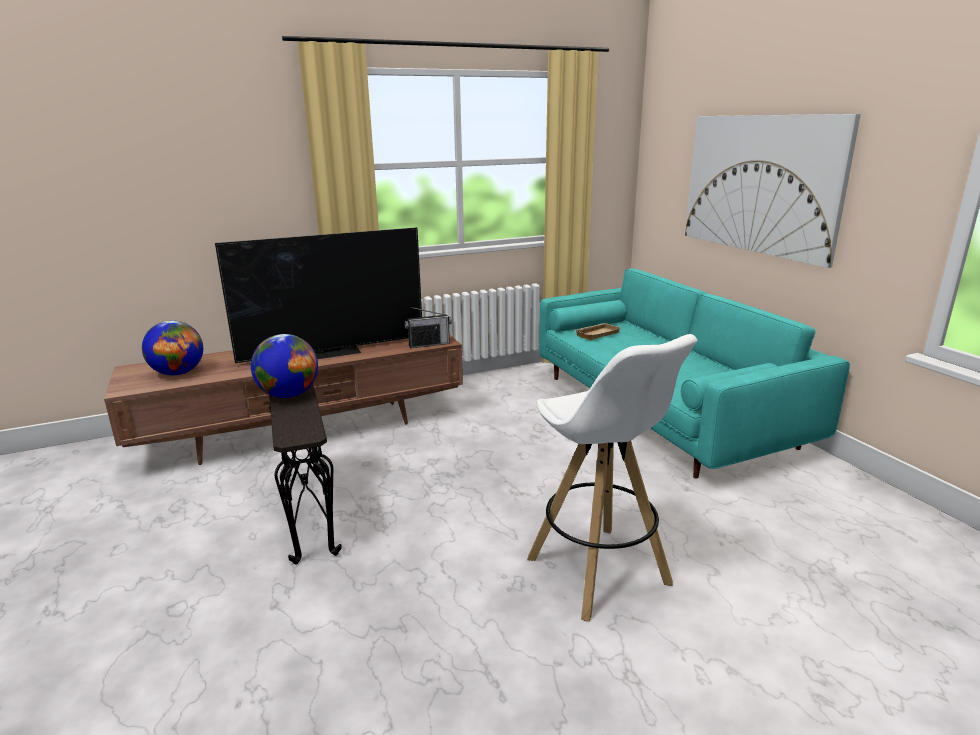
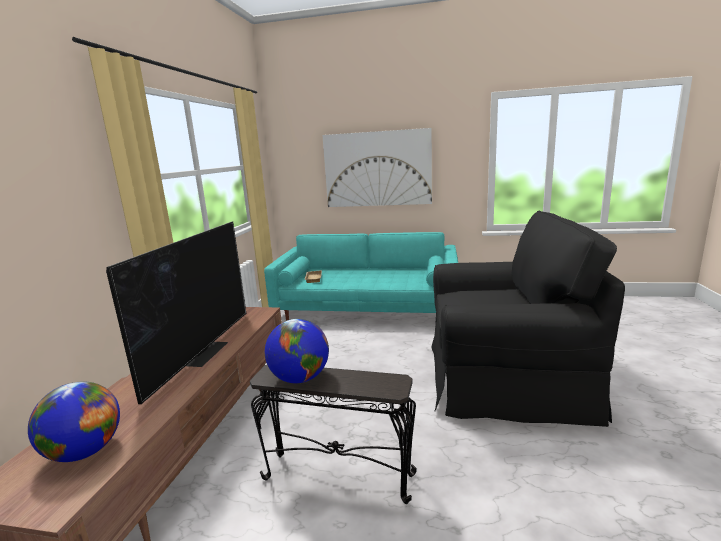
camera: 55 degrees left, 5 degrees down
radio [405,307,452,348] -> none
white stool [527,334,698,622] -> black armchair [432,211,625,427]

